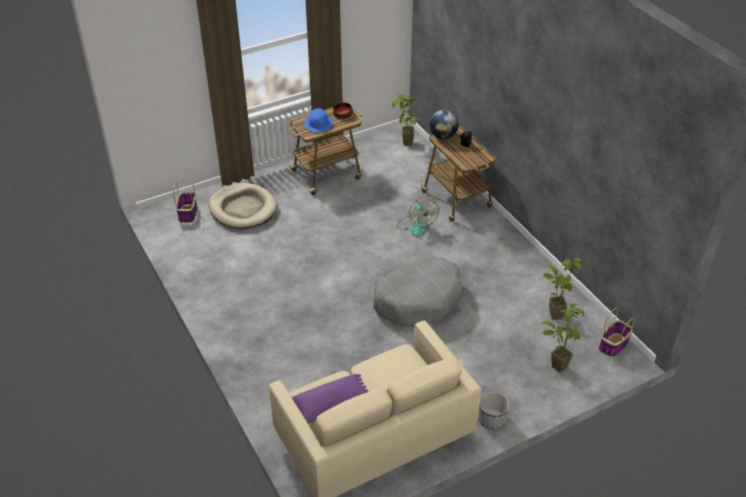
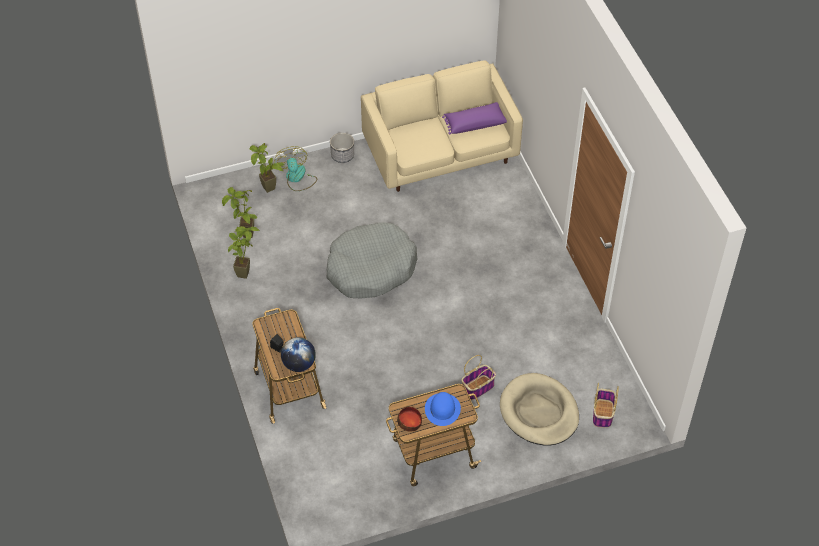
camera: 170 degrees left, 10 degrees up
potted plant [392,93,421,146] -> potted plant moved to [228,226,260,279]
fan [397,197,439,237] -> fan moved to [274,146,317,191]
basket [599,308,635,357] -> basket moved to [462,355,496,400]

